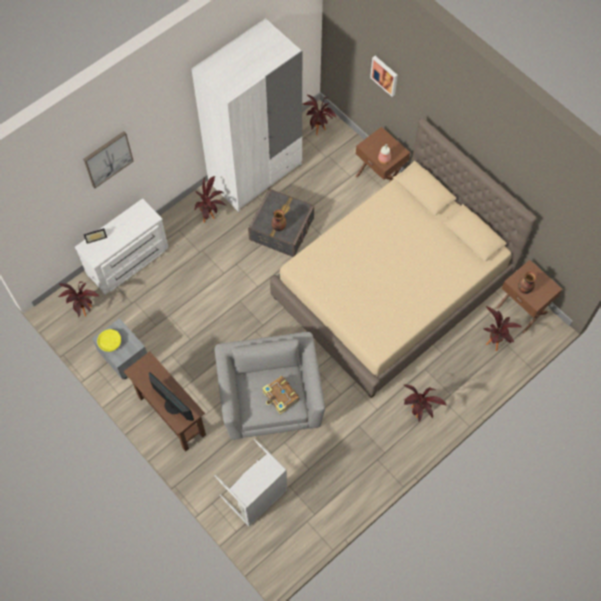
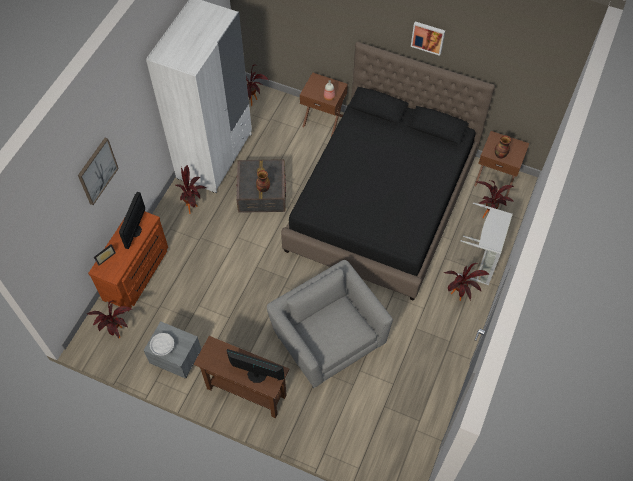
camera: 25 degrees left, 5 degrees down
white dresser [75,198,169,295] -> brown dresser [88,211,168,311]
yellow bowl [97,329,121,352] -> white bowl [150,333,174,356]
grey laundry basket [214,439,288,527] -> grey laundry basket moved to [457,202,513,285]
book [262,376,299,415] -> none
beige bed [270,118,537,398] -> black bed [281,42,495,301]
picture [370,56,398,97] -> picture moved to [411,21,445,56]
none -> monitor [119,192,145,249]

